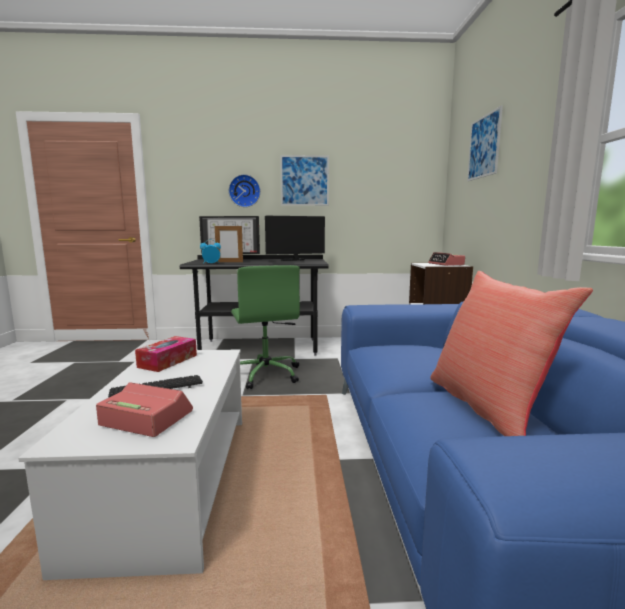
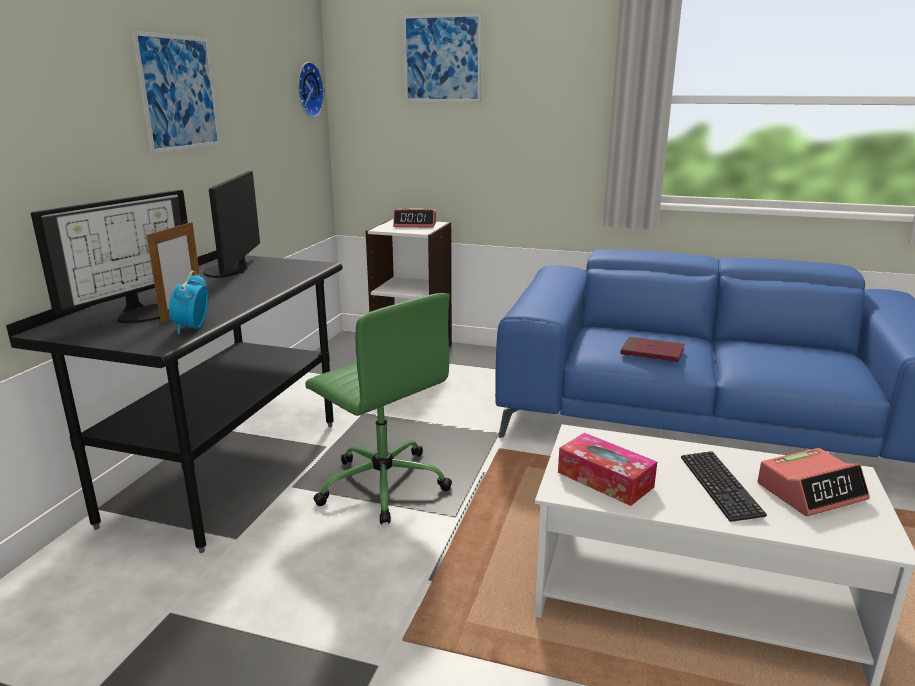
camera: 70 degrees left, 10 degrees up
alarm clock [96,382,193,437] -> alarm clock turned 150 degrees counterclockwise [757,448,870,516]
wall clock [229,174,261,207] -> wall clock moved to [298,62,324,118]
green office chair [231,265,300,389] -> green office chair turned 45 degrees clockwise [305,293,452,525]
red pillow [430,271,593,436] -> none
none -> red book [621,337,685,362]

